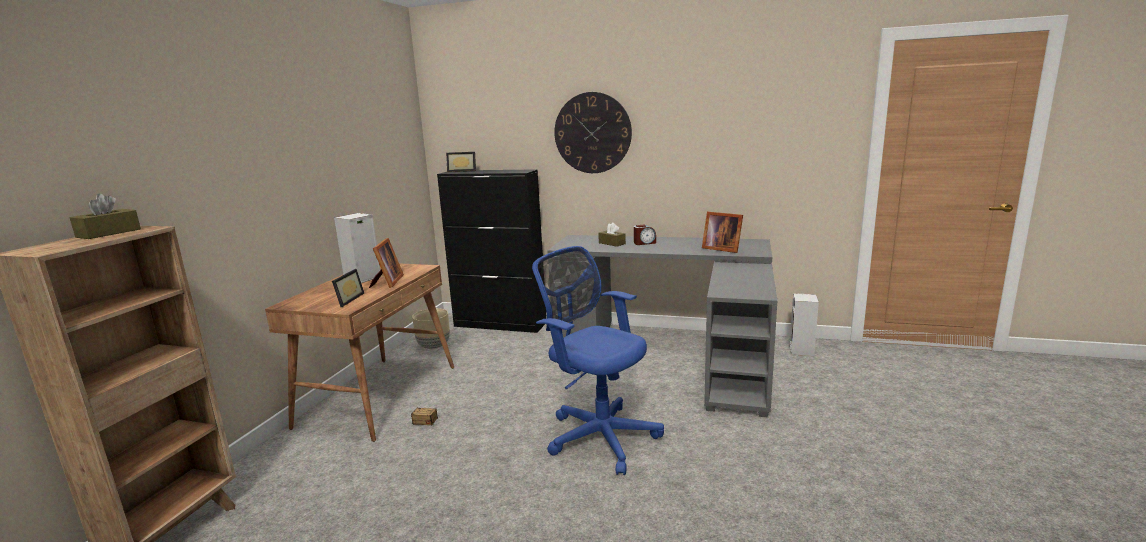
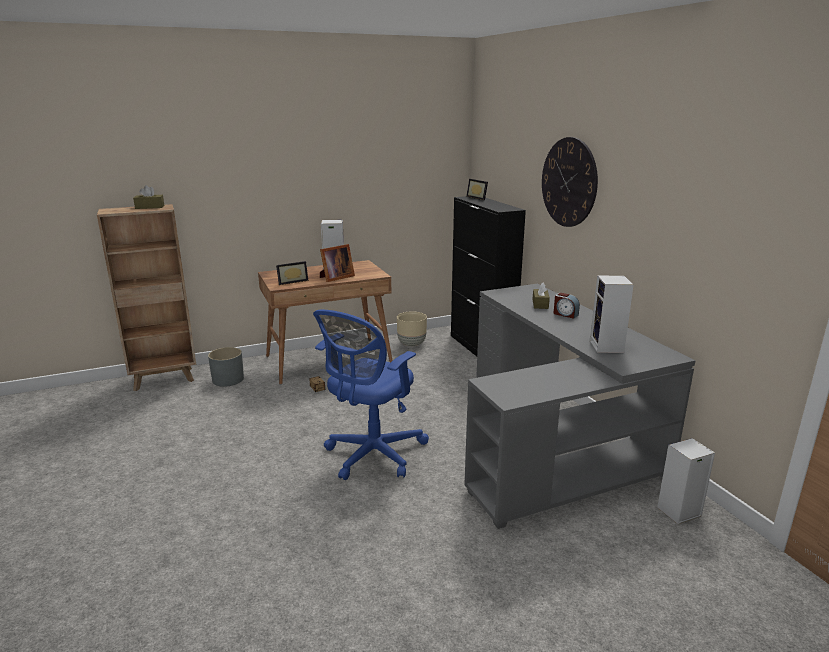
camera: 50 degrees right, 5 degrees up
blue office chair [532,246,664,475] -> blue office chair turned 150 degrees counterclockwise [313,309,429,480]
picture frame [702,212,743,253] -> speaker [590,276,634,353]
none -> grey planter [208,347,244,387]

